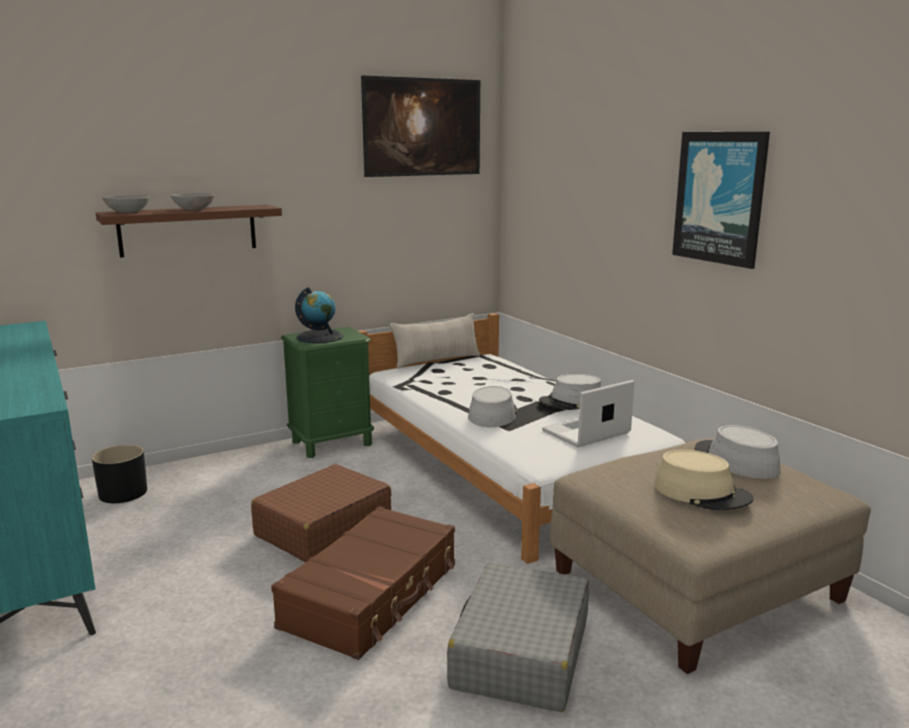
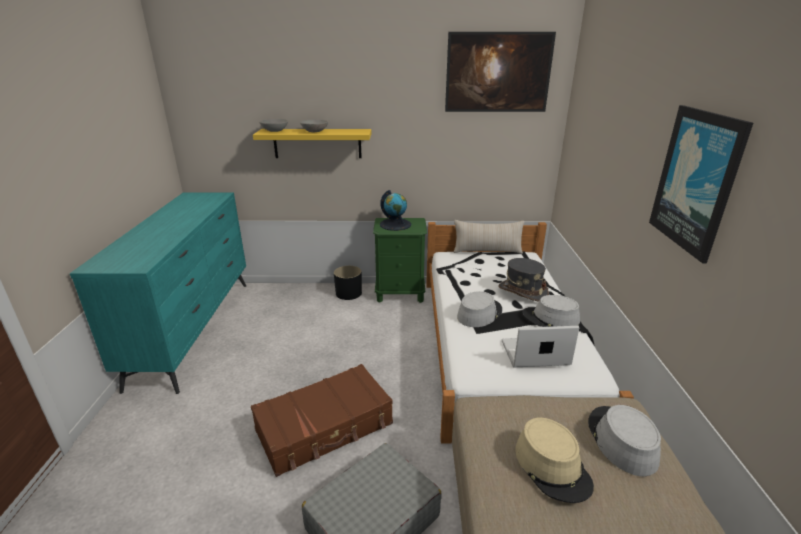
camera: 30 degrees right, 10 degrees up
black planter [92,445,147,503] -> black planter moved to [334,266,362,300]
brown shelf [96,205,282,258] -> yellow shelf [253,129,372,158]
brown suitcase [251,464,391,562] -> none
none -> grey hat [498,258,549,301]

